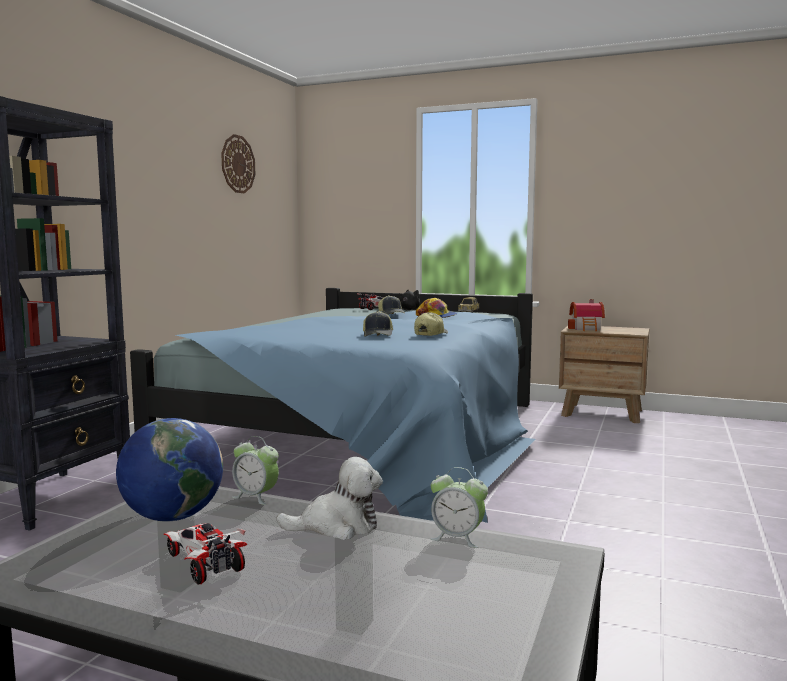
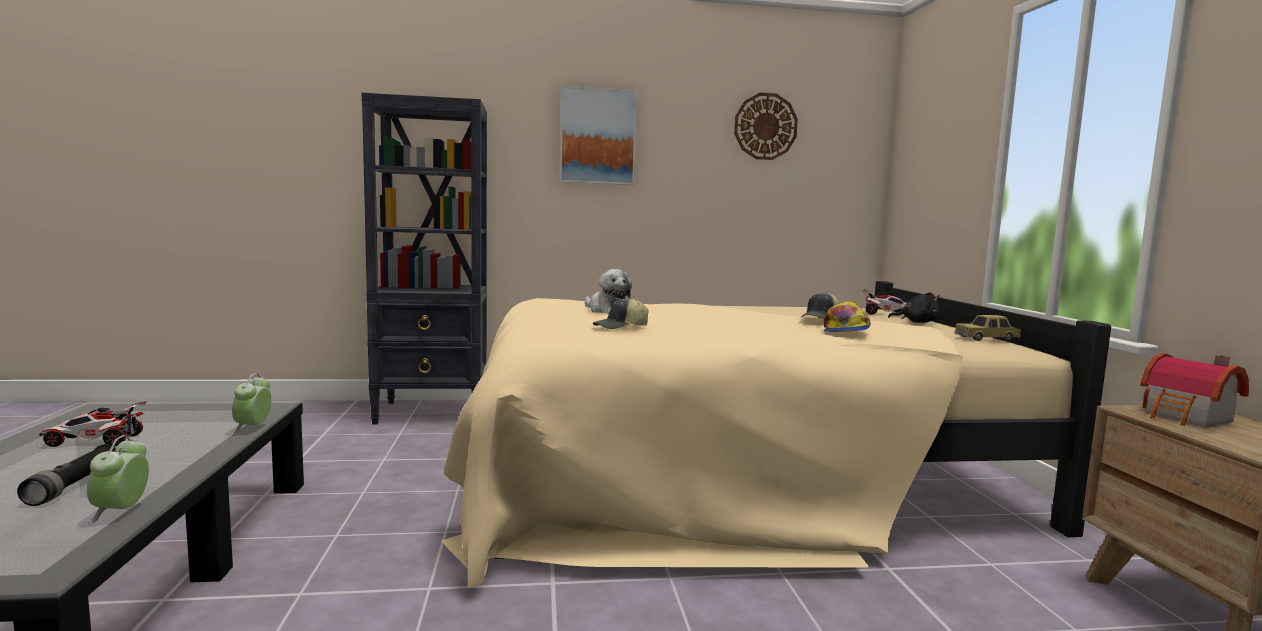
camera: 60 degrees right, 0 degrees up
globe [116,418,223,522] -> none
blue bed [130,288,536,523] -> beige bed [441,281,1111,588]
toy car [164,523,247,585] -> toy car turned 120 degrees counterclockwise [39,401,147,447]
plush toy [276,457,383,540] -> plush toy moved to [585,269,632,314]
cap [414,312,448,336] -> none
none -> black flashlight [17,444,116,506]
none -> picture [559,86,637,185]

